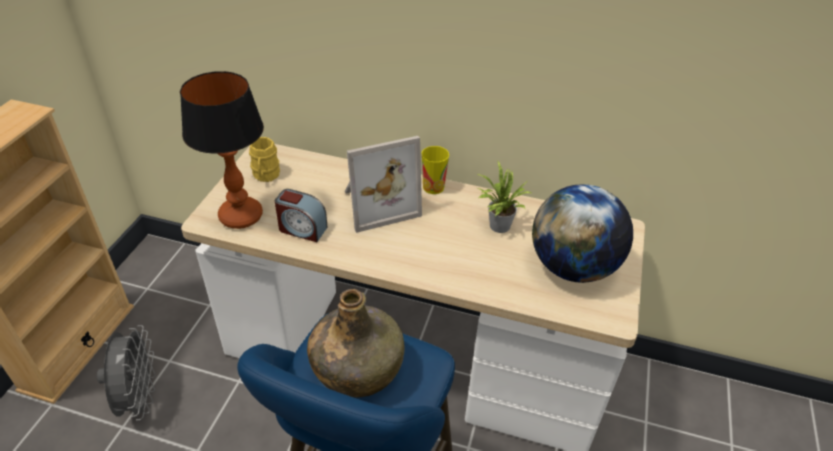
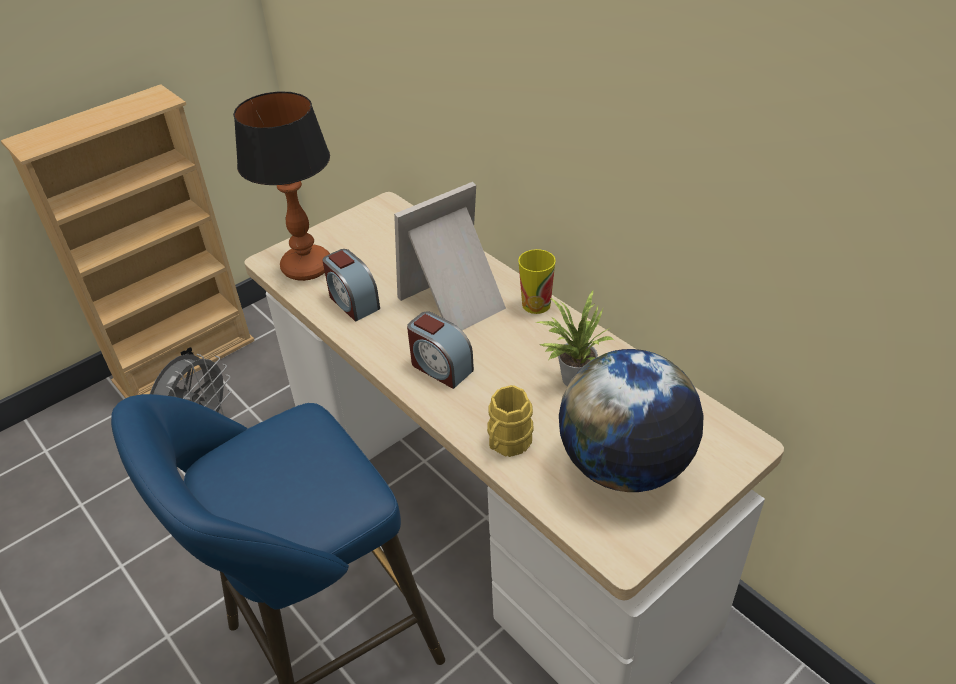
camera: 35 degrees right, 0 degrees up
yellow mug [249,137,280,182] -> yellow mug moved to [487,385,533,457]
green bottle [307,289,405,397] -> none
picture frame [345,136,422,233] -> picture frame turned 135 degrees clockwise [394,182,506,330]
none -> alarm clock [407,311,474,389]

